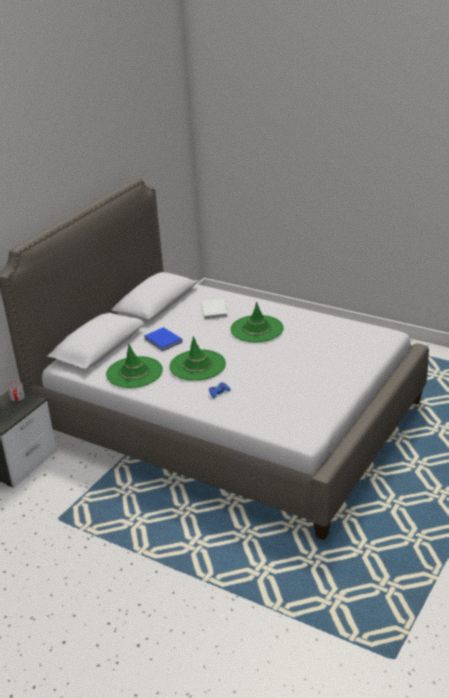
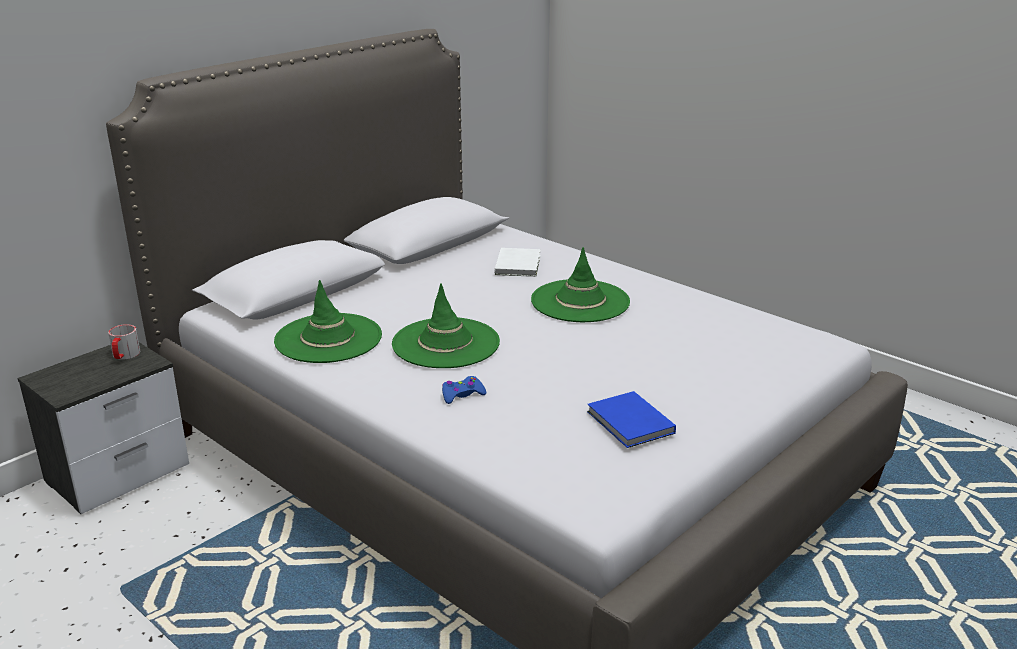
camera: 10 degrees right, 5 degrees down
blue book [144,327,183,351] -> blue book moved to [587,391,676,448]

